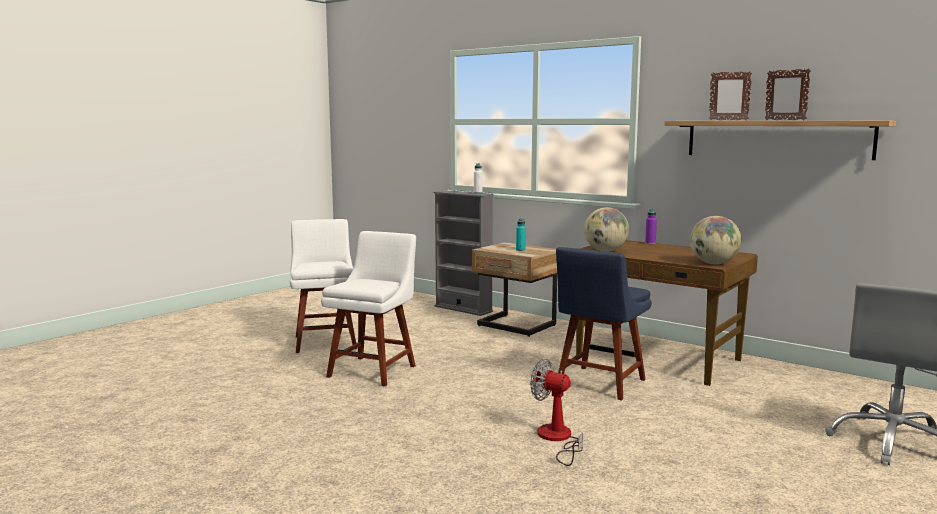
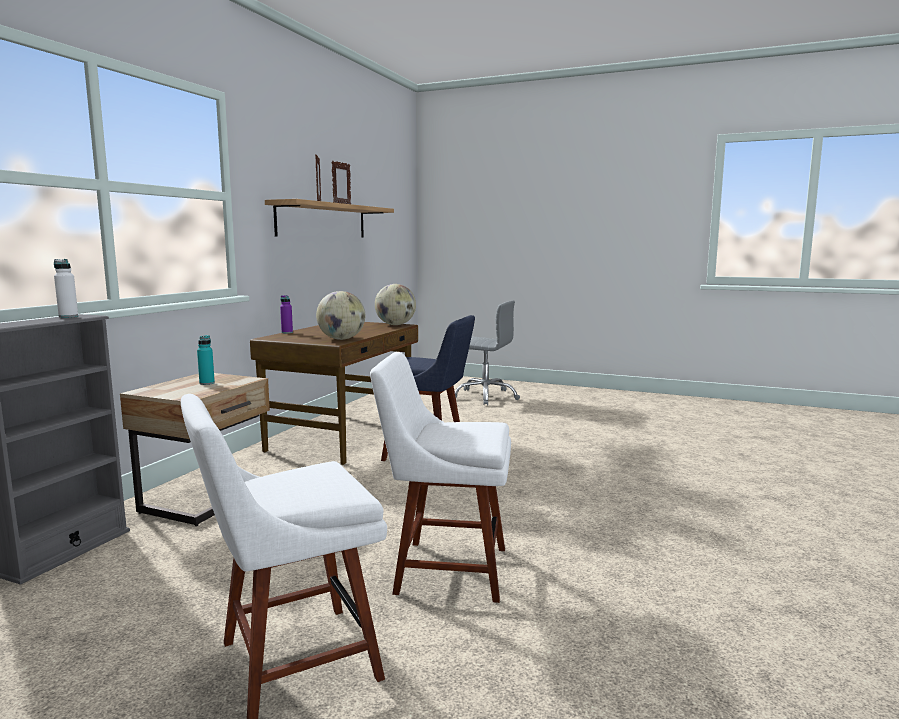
camera: 105 degrees left, 0 degrees up
fan [531,359,583,466] -> none

